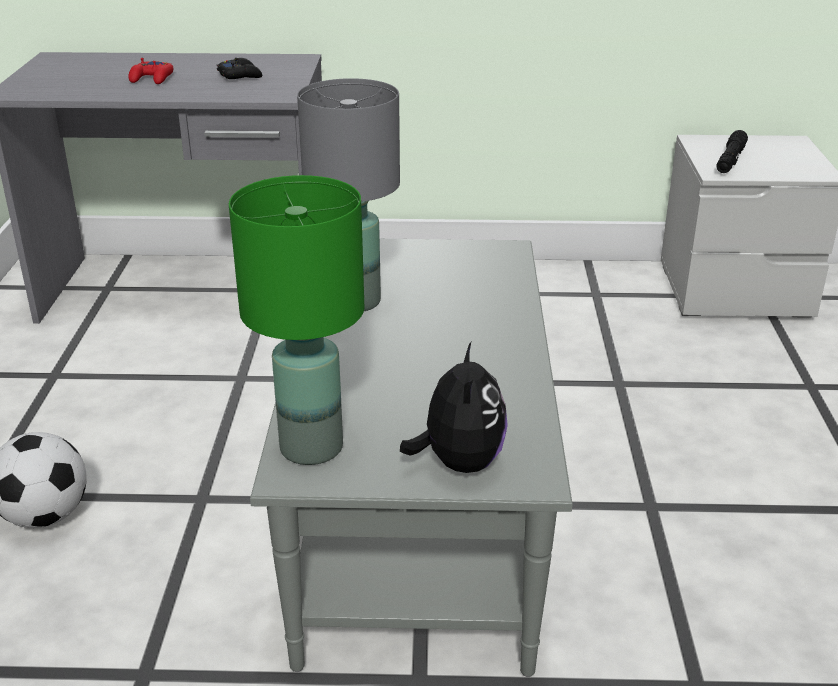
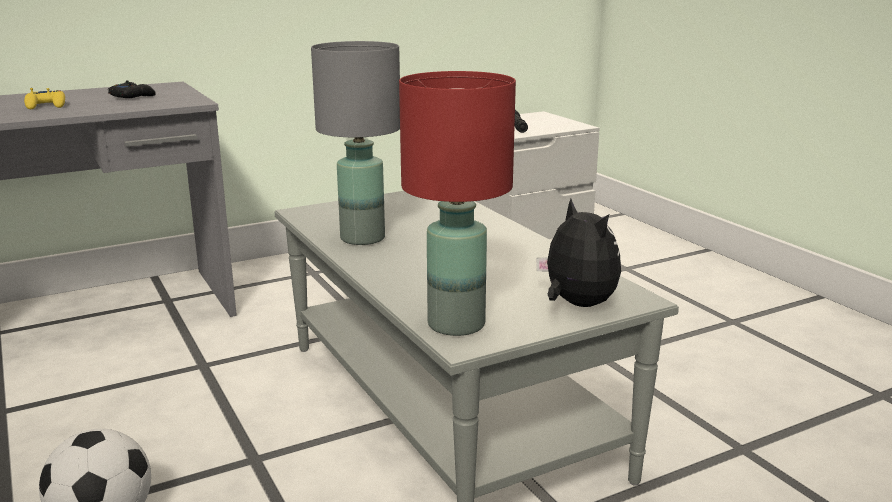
camera: 30 degrees left, 10 degrees down
red game controller [128,58,173,84] -> yellow game controller [24,88,65,109]
green table lamp [229,175,364,465] -> red table lamp [399,71,516,336]

